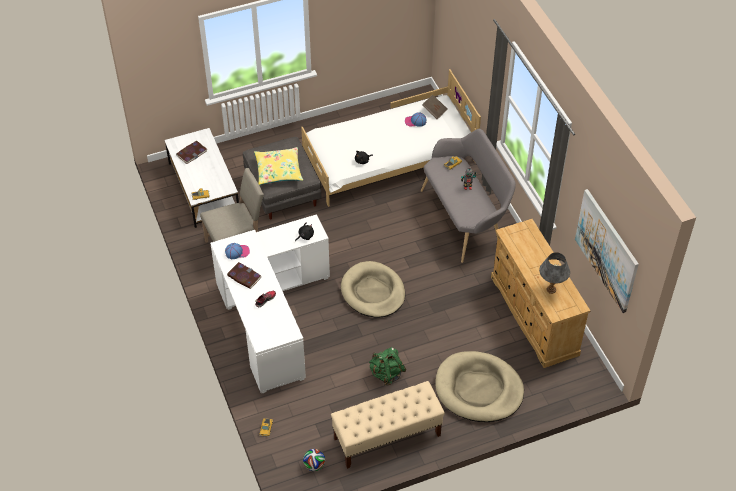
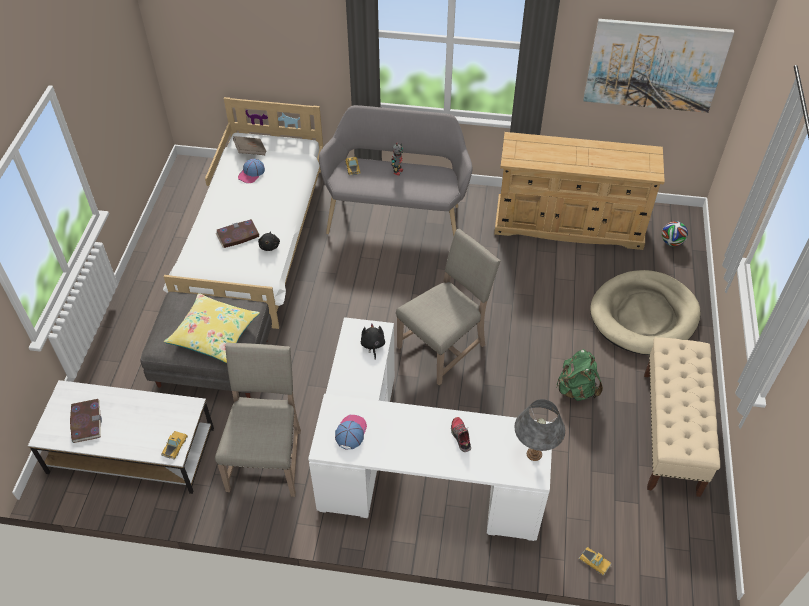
camera: 60 degrees left, 0 degrees up
book [227,262,262,289] -> book moved to [216,219,260,248]
football [303,449,325,471] -> football moved to [662,221,688,247]
beige dog bed [341,261,405,318] -> beige chair [396,229,501,385]
grey table lamp [539,252,570,294] -> grey table lamp moved to [514,399,565,461]

